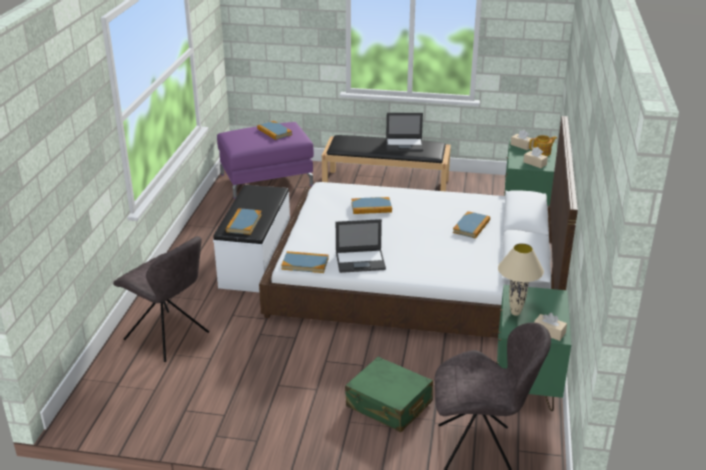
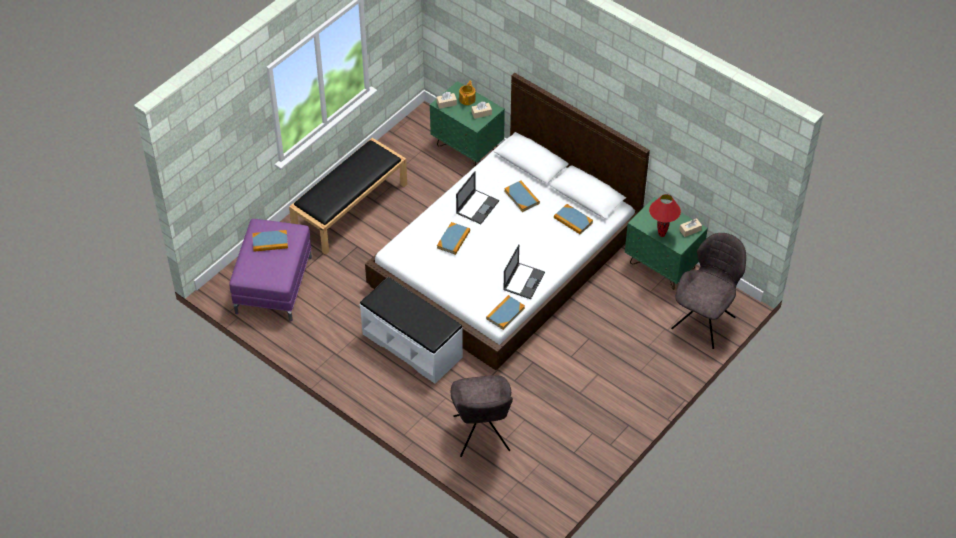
camera: 60 degrees left, 20 degrees up
grey chair [113,236,209,362] -> grey chair turned 105 degrees clockwise [451,375,513,457]
book [226,208,262,235] -> book moved to [554,204,593,235]
green suitcase [345,357,433,432] -> none
laptop [386,113,423,151] -> laptop moved to [456,171,499,224]
beige table lamp [498,243,544,316] -> red table lamp [649,194,681,237]

